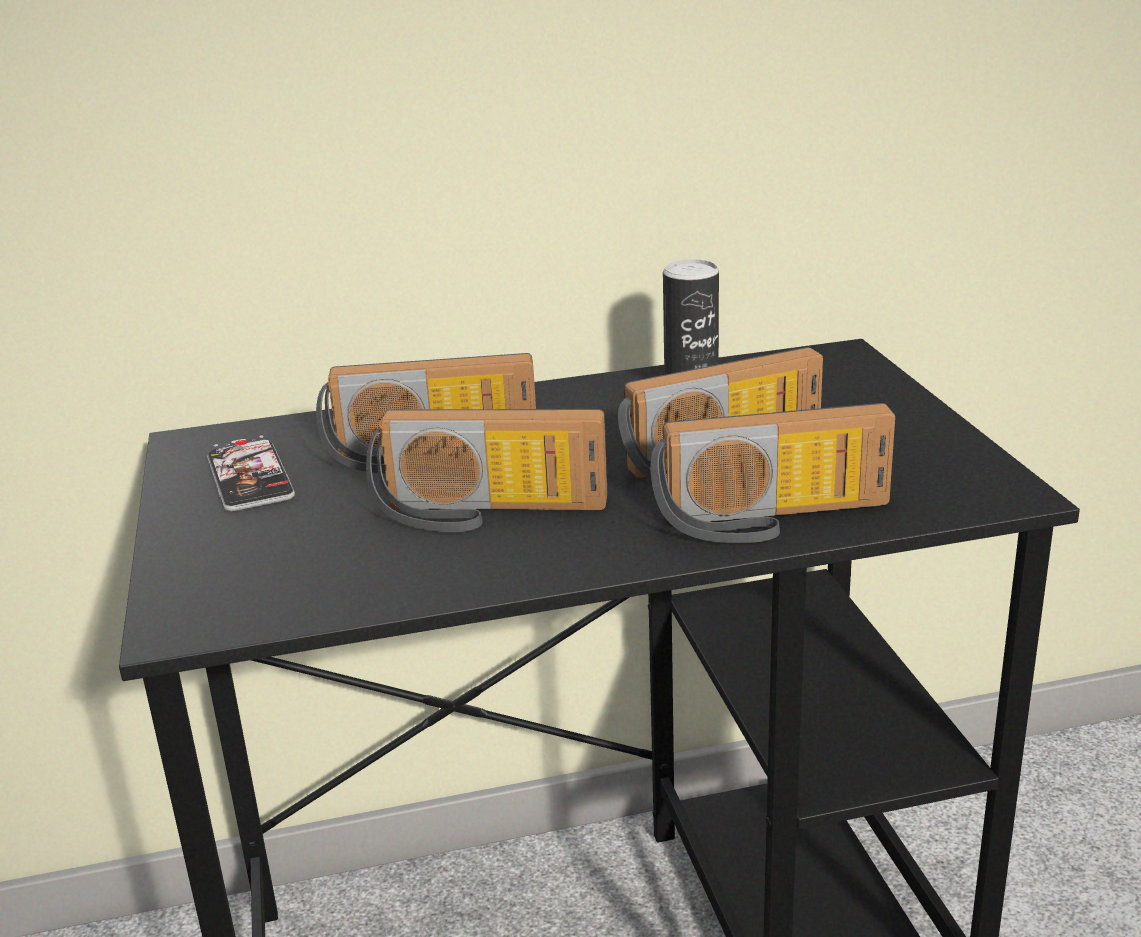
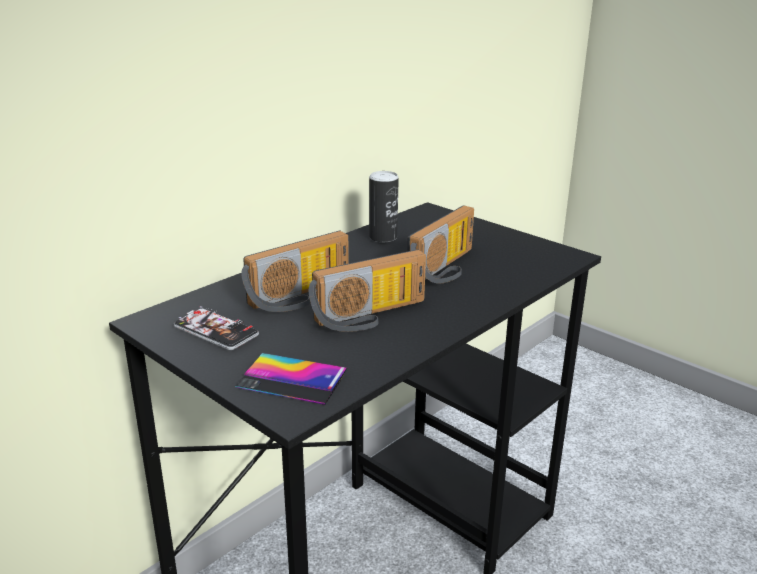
camera: 35 degrees left, 0 degrees up
radio [650,403,895,543] -> none
none -> phone [235,353,347,405]

